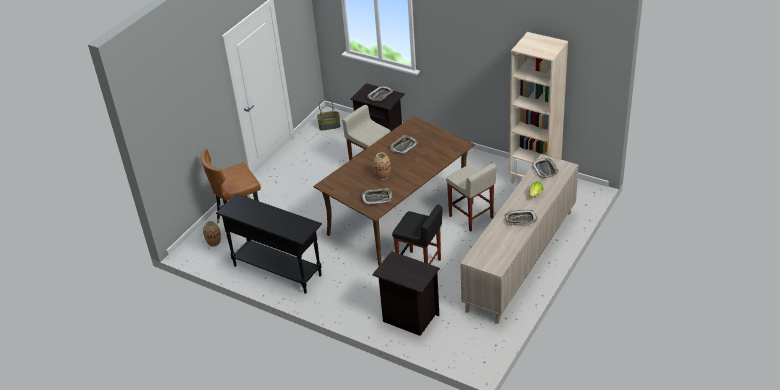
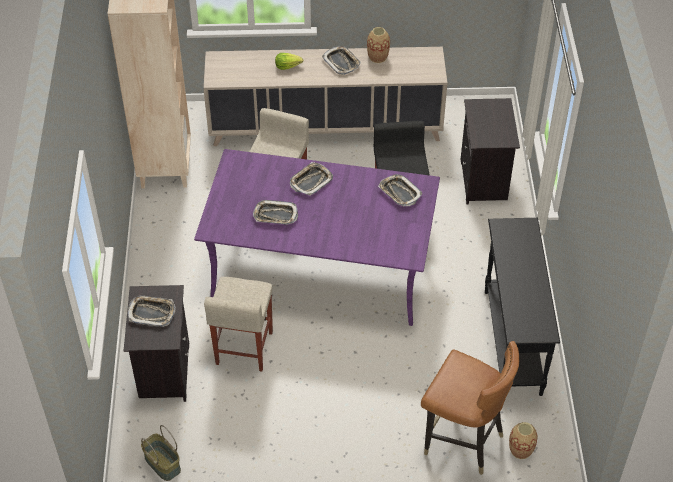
camera: 125 degrees left, 10 degrees up
brown dining table [314,116,475,266] -> purple dining table [194,149,440,326]
vase [373,152,391,180] -> vase moved to [367,27,390,63]
tray [532,158,559,178] -> tray moved to [290,162,333,196]

